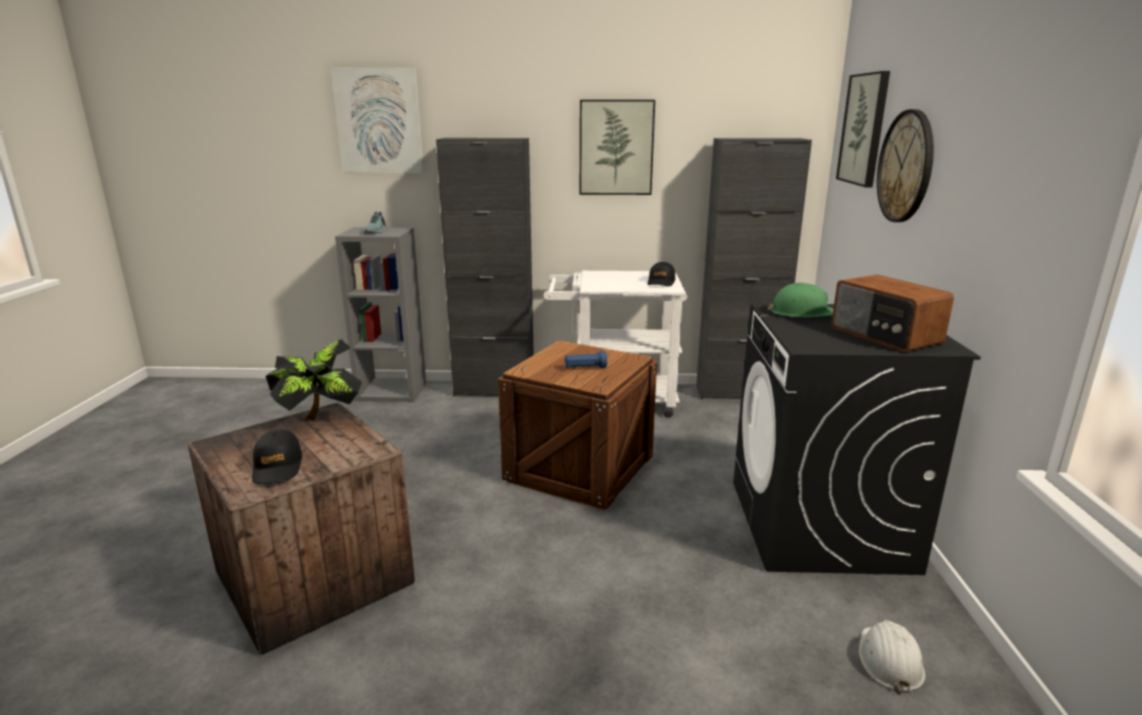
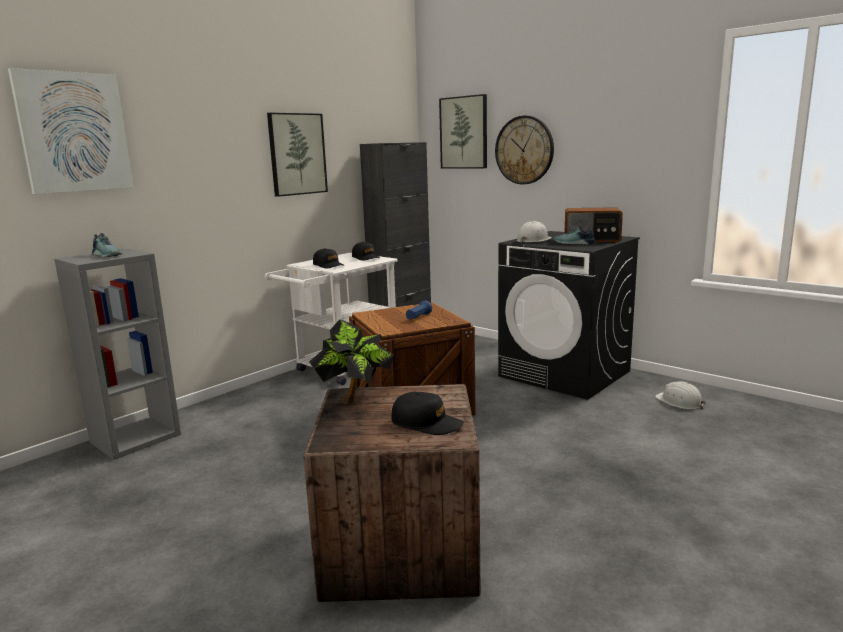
camera: 50 degrees left, 5 degrees down
black cabinet [436,138,534,396] -> none
green hard hat [768,283,833,317] -> white hard hat [516,221,552,244]
none -> black cap [313,248,344,268]
none -> shoe [554,226,595,245]

